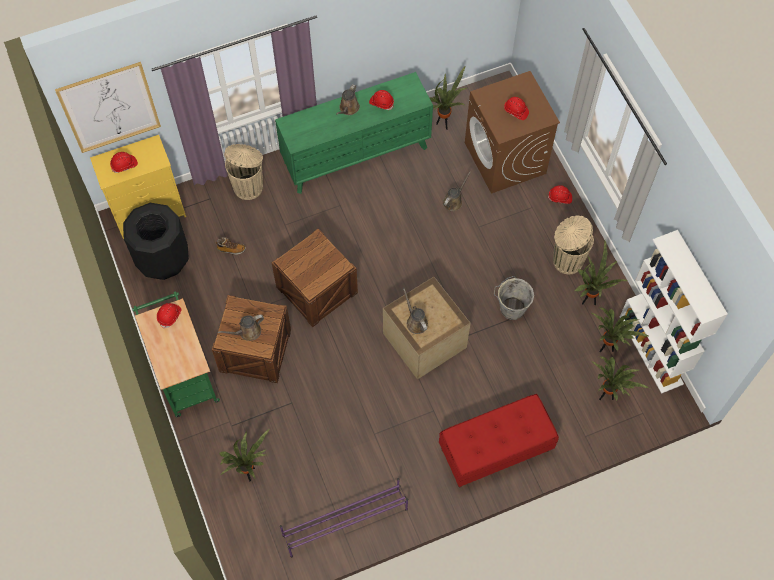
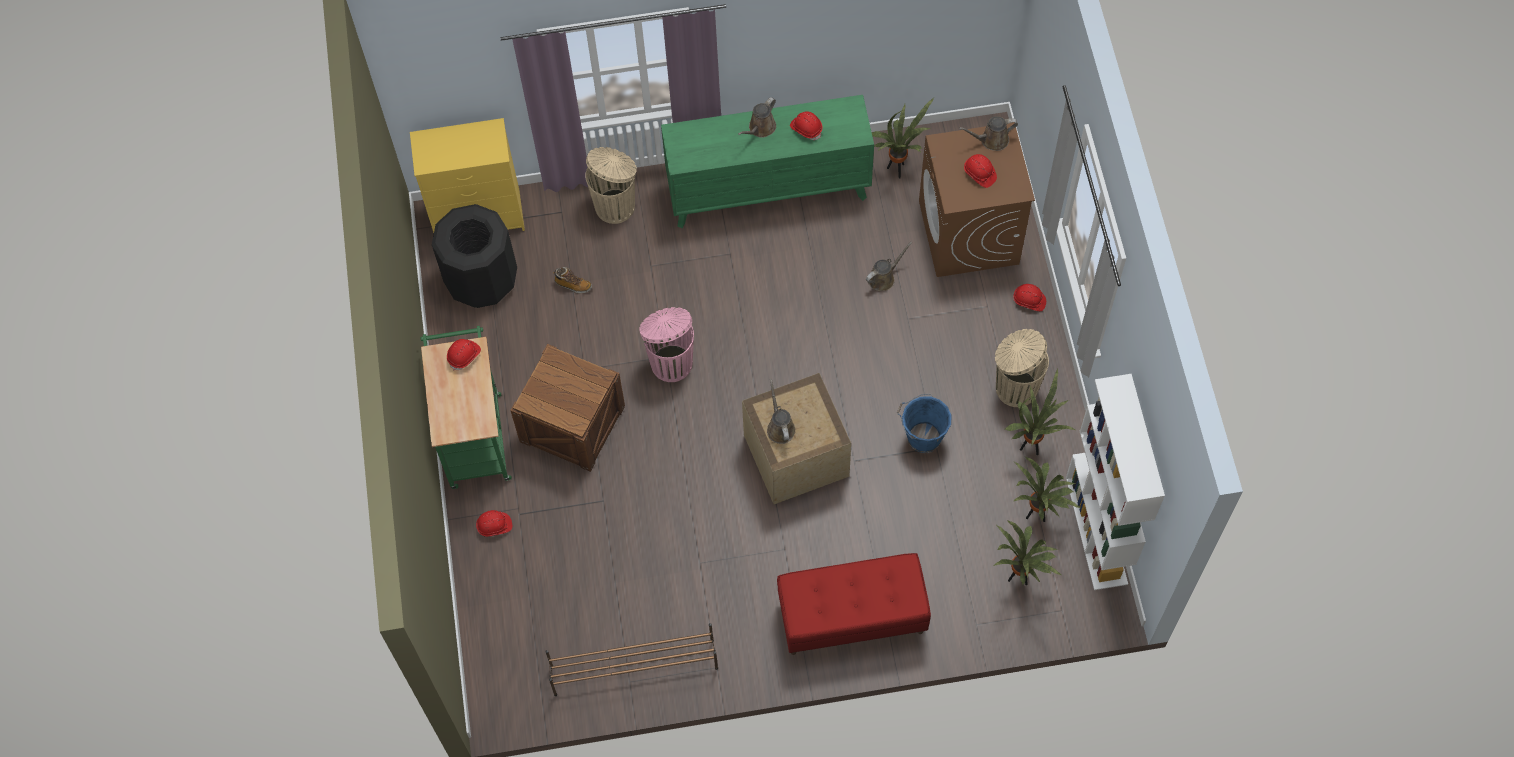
camera: 15 degrees right, 0 degrees up
picture [55,62,161,153] -> none
red hard hat [110,152,138,173] -> red hard hat moved to [476,510,512,537]
brown watering can [218,315,264,341] -> brown watering can moved to [959,116,1018,151]
potted plant [219,428,270,481] -> none
crate [272,229,358,327] -> pink trash can [639,307,694,382]
purple shoe rack [280,478,408,557] -> brown shoe rack [545,623,718,696]
grey bucket [493,276,534,320] -> blue bucket [897,394,952,453]

